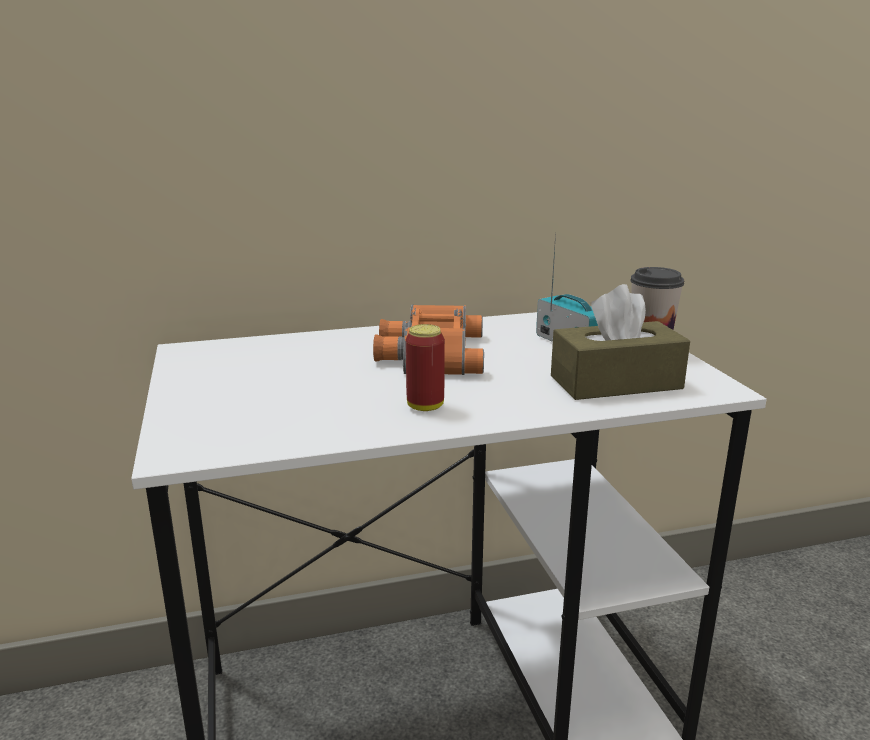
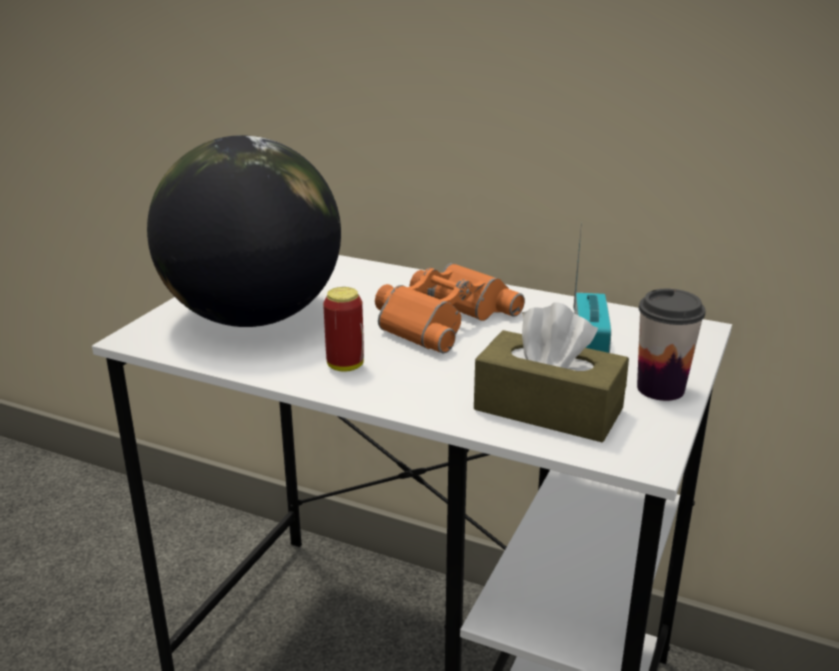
camera: 40 degrees right, 5 degrees up
none -> globe [147,135,341,327]

